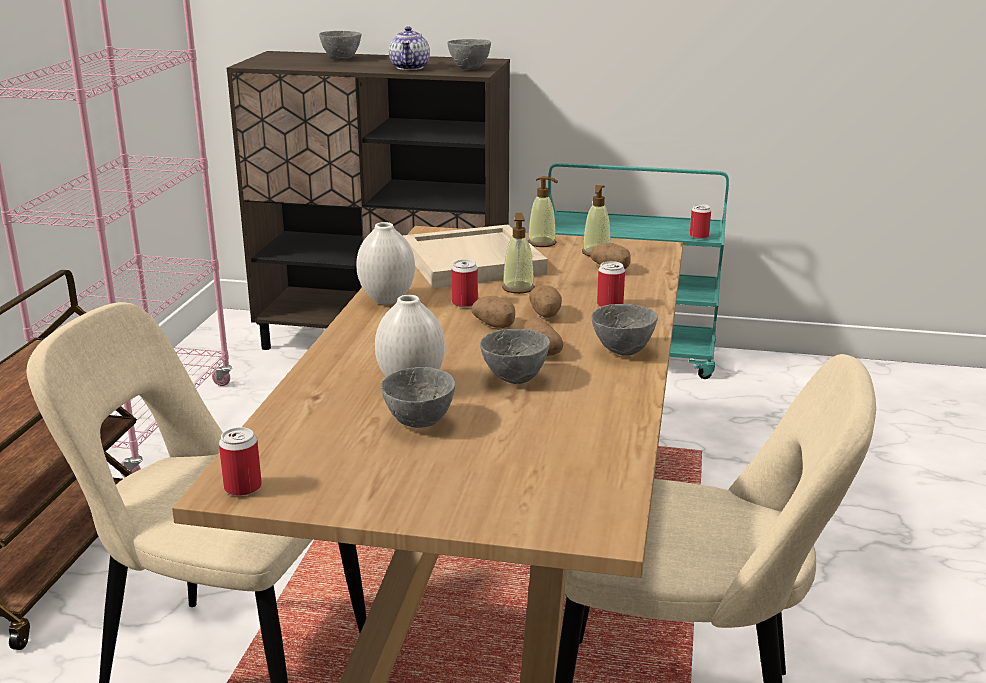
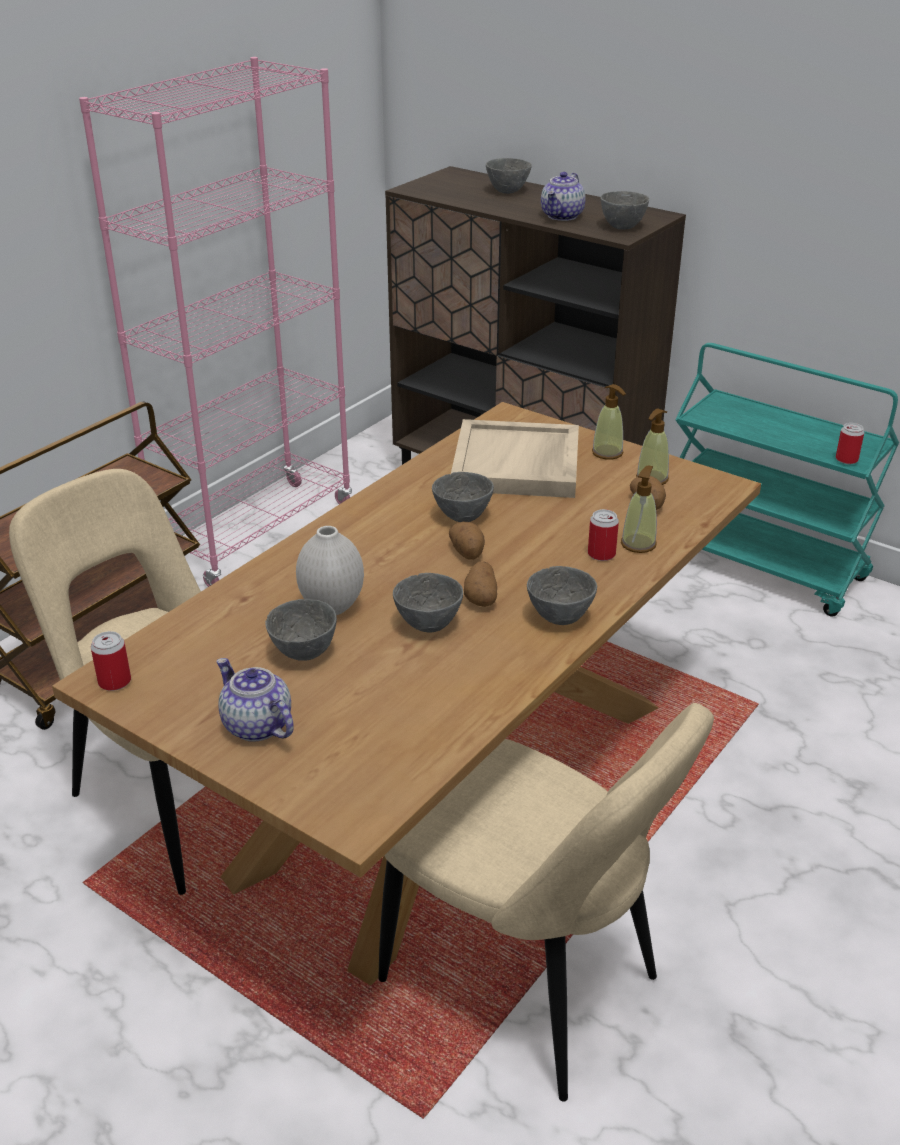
camera: 25 degrees right, 10 degrees up
white vase [356,222,415,305] -> none
can [452,259,478,308] -> grey bowl [432,472,494,522]
soap dispenser [502,213,535,294] -> soap dispenser moved to [621,465,657,553]
potato [529,285,562,318] -> none
none -> teapot [216,658,294,742]

